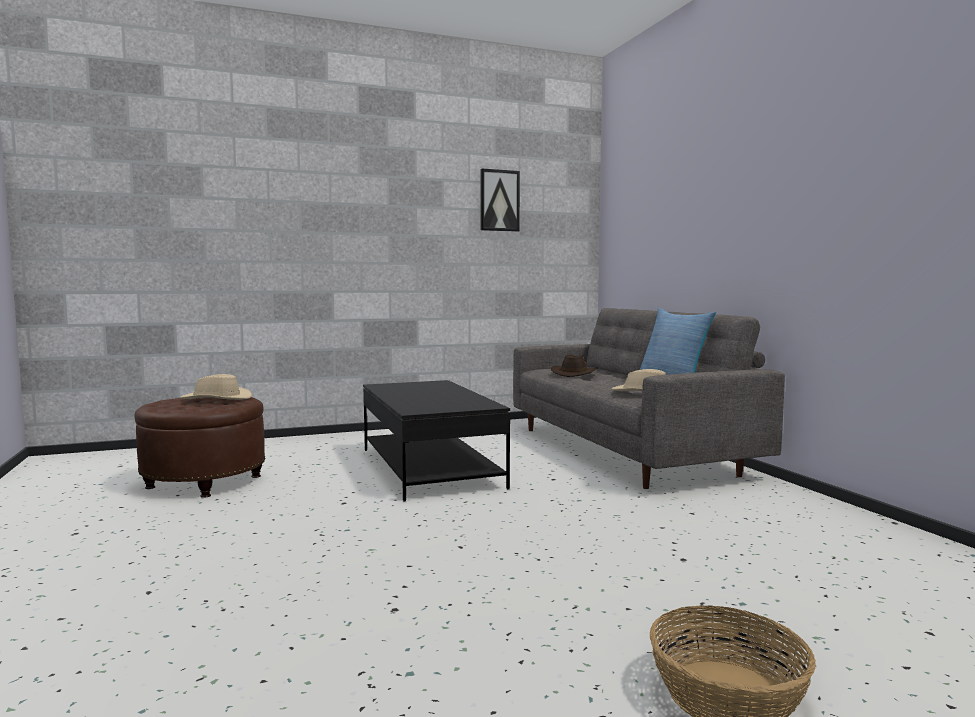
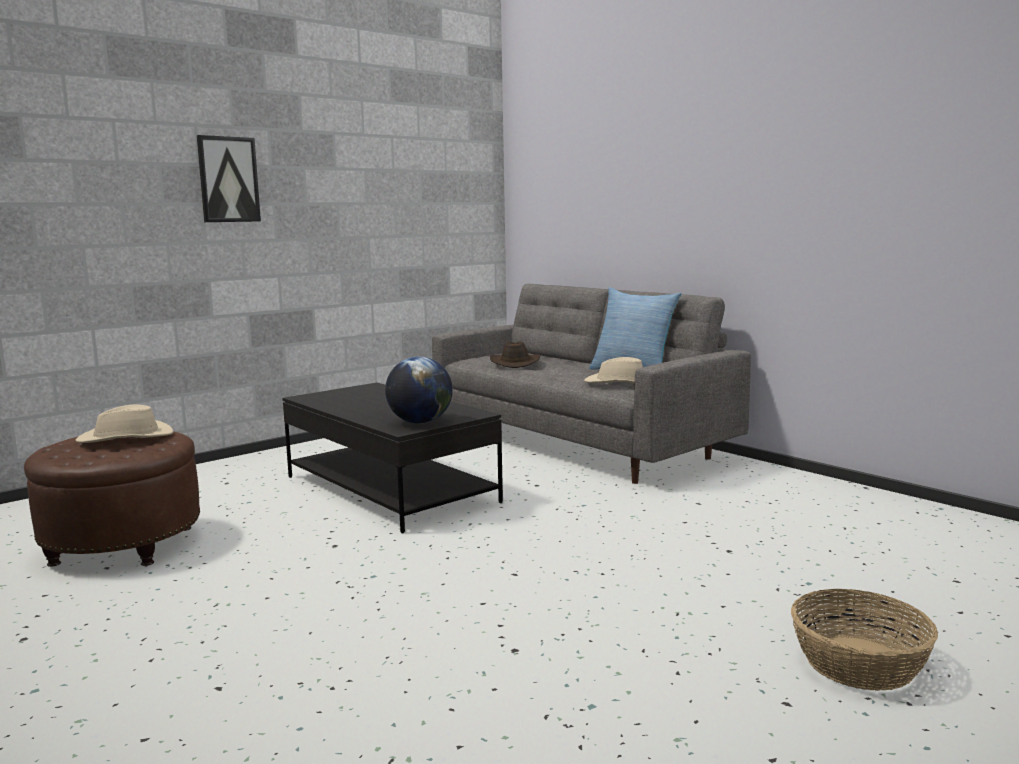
camera: 20 degrees left, 5 degrees up
picture [480,169,520,232] -> picture moved to [197,135,261,222]
none -> globe [385,356,453,424]

